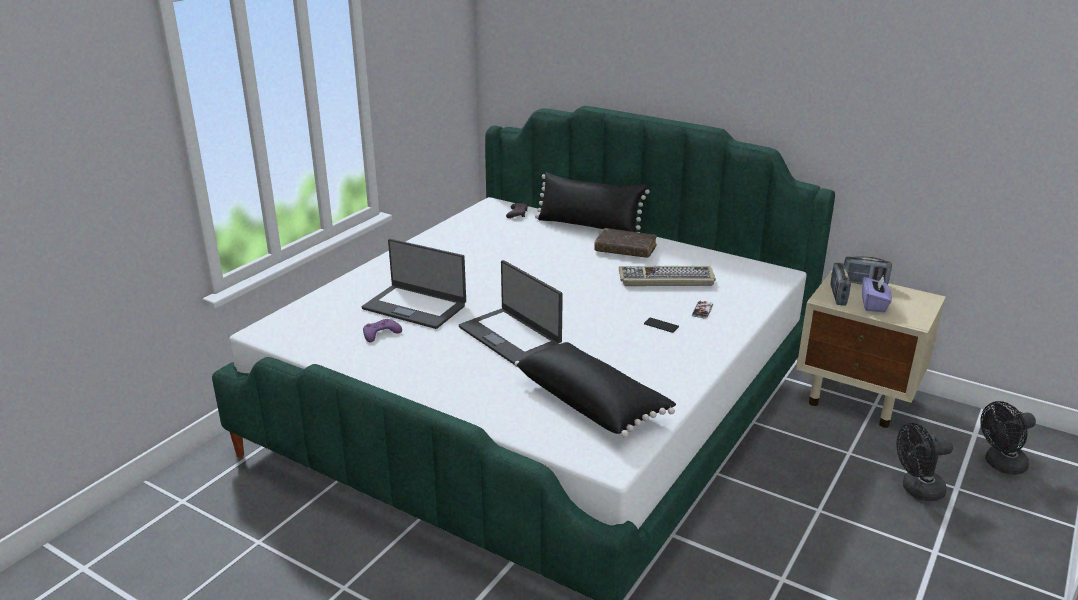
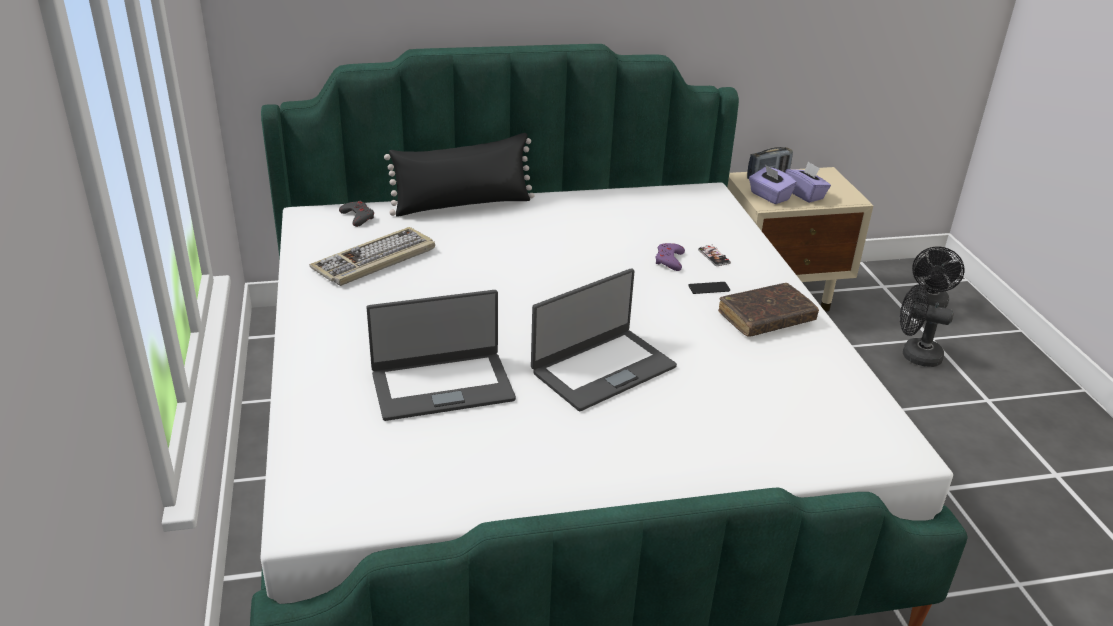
camera: 45 degrees left, 5 degrees up
purple game controller [363,319,402,342] -> purple game controller moved to [656,243,685,271]
laptop [459,260,563,365] -> laptop turned 45 degrees counterclockwise [531,269,677,411]
black pillow [515,342,676,438] -> none
brown book [594,228,657,258] -> brown book moved to [718,283,819,337]
keyboard [618,266,716,286] -> keyboard moved to [309,227,435,286]
radio [830,263,851,305] -> purple tissue box [749,165,797,204]
black fan [896,423,953,501] -> black fan turned 75 degrees clockwise [900,284,954,367]

